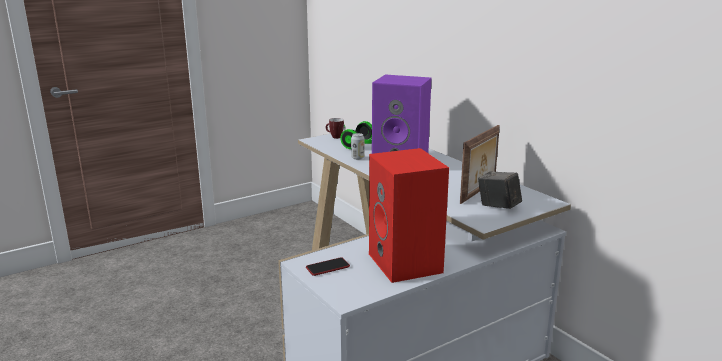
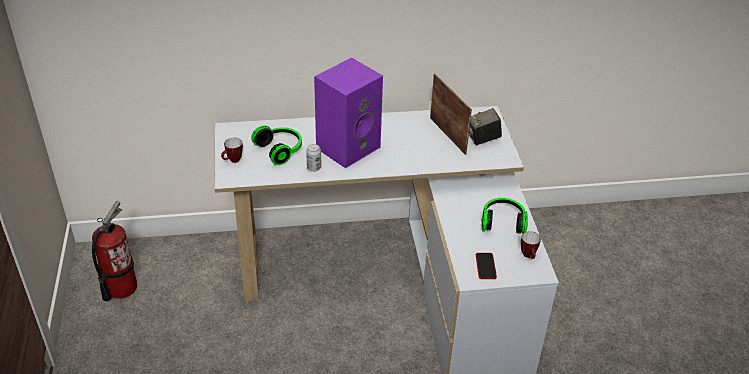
camera: 65 degrees left, 20 degrees up
red speaker [369,148,449,283] -> headphones [481,198,528,234]
none -> fire extinguisher [92,201,137,301]
none -> mug [521,231,541,259]

